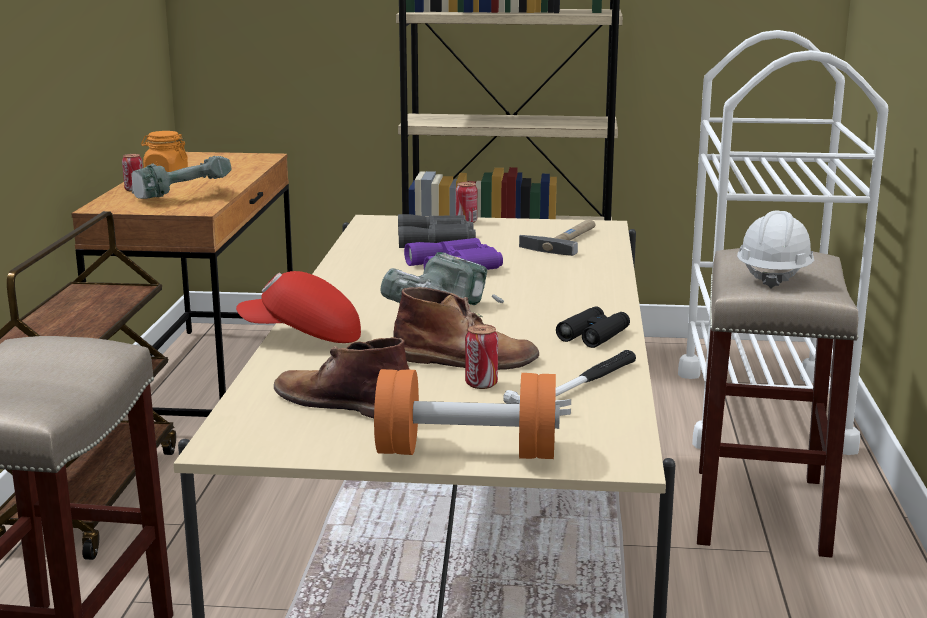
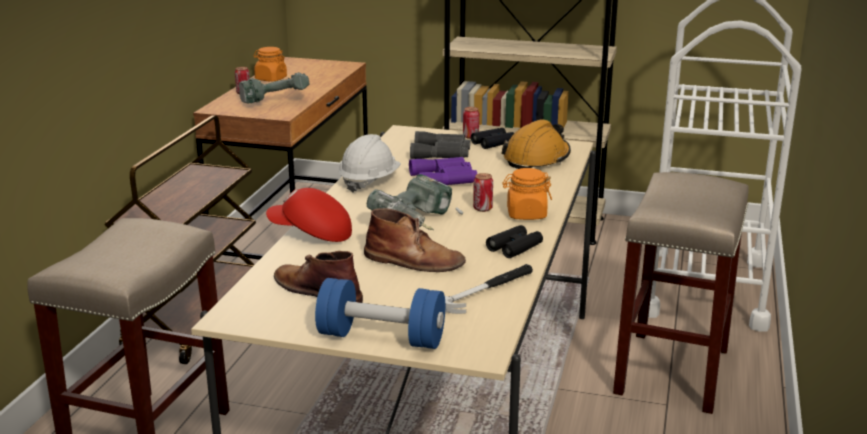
camera: 10 degrees right, 5 degrees up
orange dumbbell [374,369,560,459] -> blue dumbbell [315,278,445,349]
can [465,324,498,389] -> can moved to [473,173,493,212]
hammer [519,219,595,256] -> orange hard hat [502,119,571,169]
white hard hat [737,210,814,289] -> white hard hat moved to [339,134,401,193]
none -> black binoculars [471,128,514,149]
none -> orange jar [502,168,552,220]

